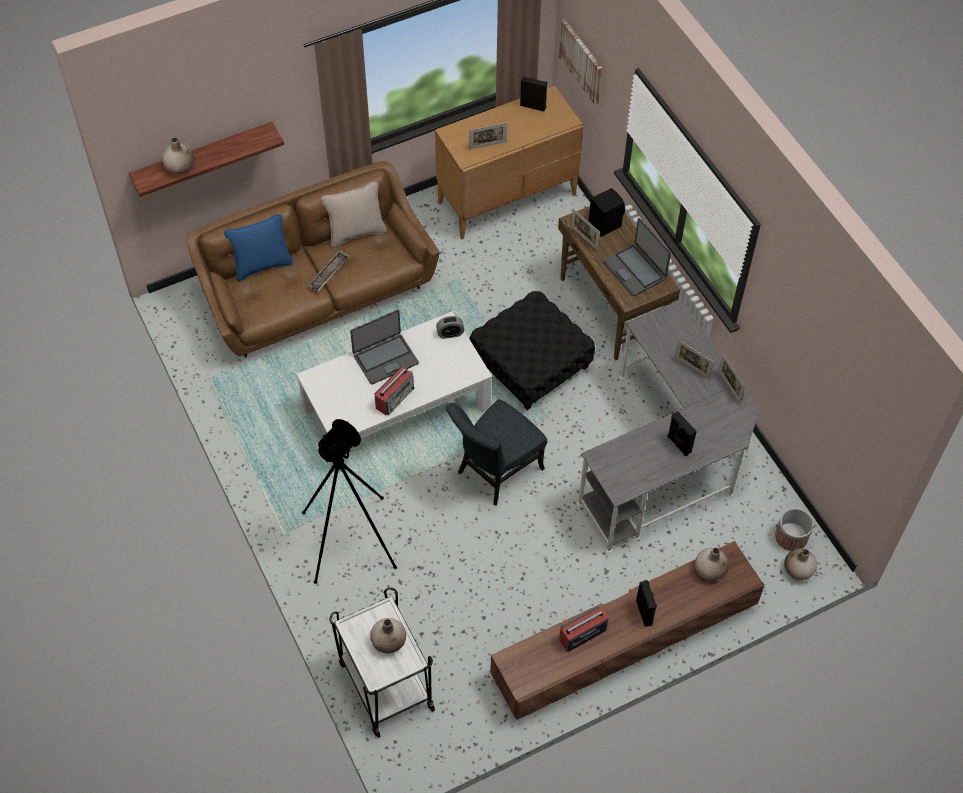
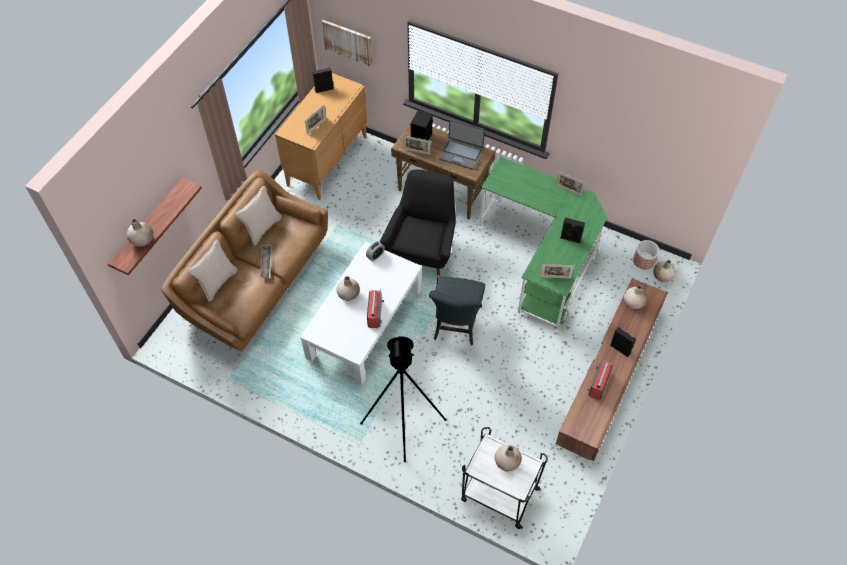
camera: 35 degrees left, 0 degrees up
blue pillow [224,214,293,281] -> beige pillow [188,240,237,302]
laptop [350,310,419,385] -> beige vase [336,276,360,301]
black ottoman [469,291,595,410] -> black armchair [380,169,456,276]
grey desk [577,300,759,553] -> green desk [479,157,607,332]
picture frame [675,340,714,379] -> picture frame moved to [540,264,574,279]

